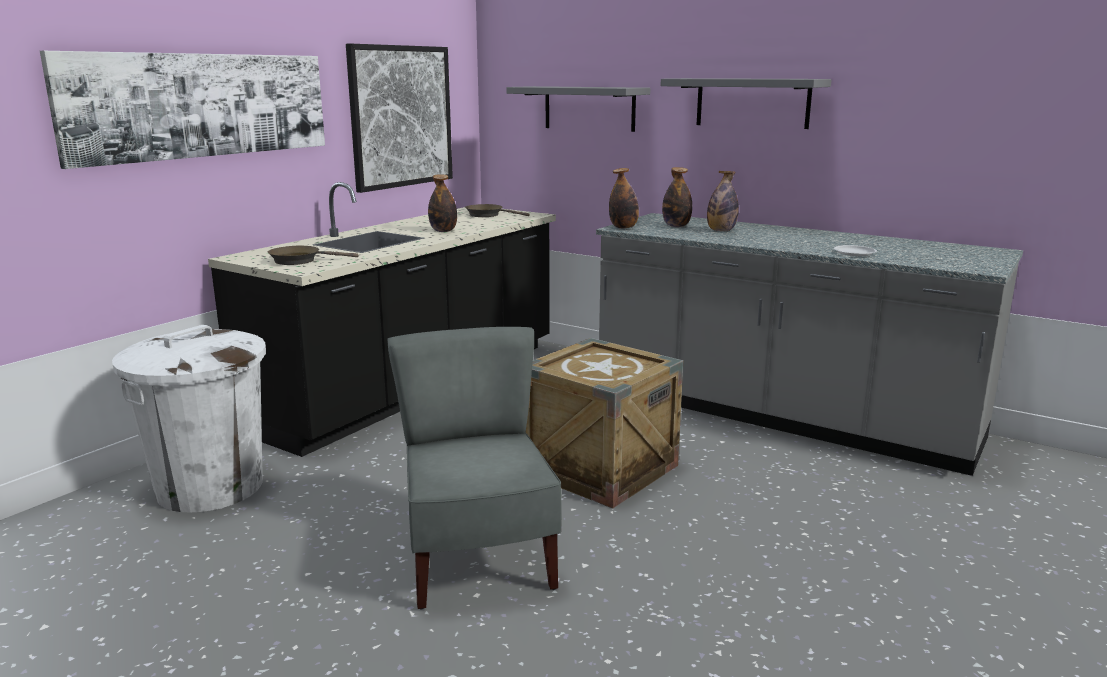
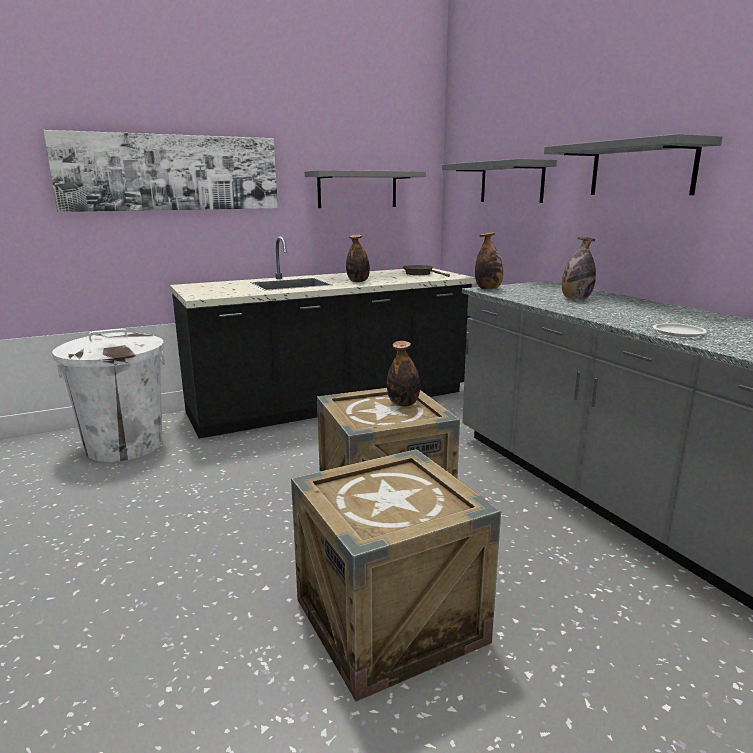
camera: 30 degrees right, 0 degrees up
brown frying pan [268,246,358,265] -> none
picture [346,44,453,193] -> grey shelf [305,170,426,208]
grey chair [387,327,562,609] -> none
bottle [662,167,692,227] -> bottle moved to [387,341,420,407]
none -> crate [291,449,501,702]

